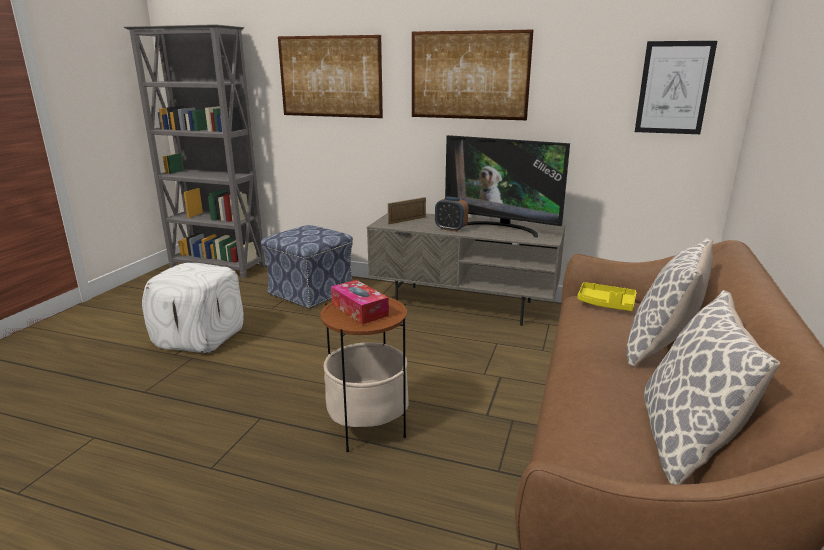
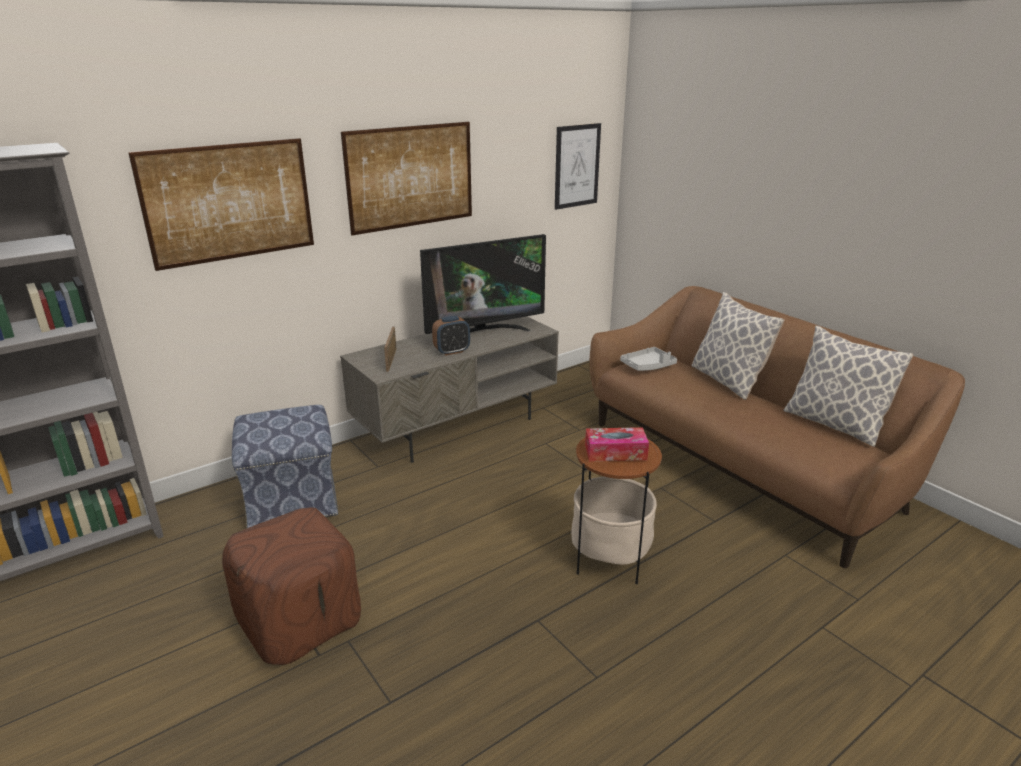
camera: 55 degrees left, 5 degrees up
white ottoman [142,262,244,353] -> brown ottoman [222,507,361,665]
yellow tray [577,282,637,311] -> grey tray [620,347,677,371]

